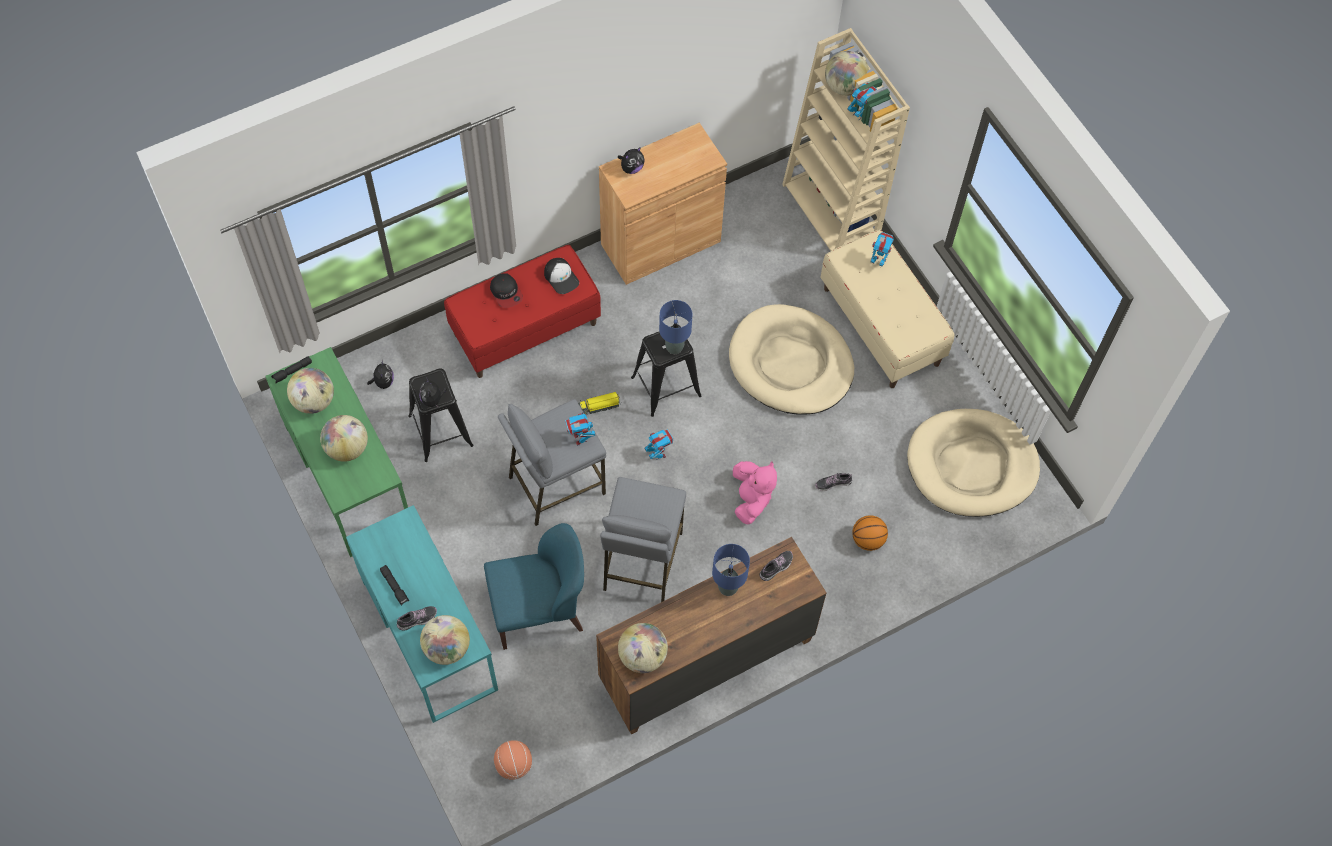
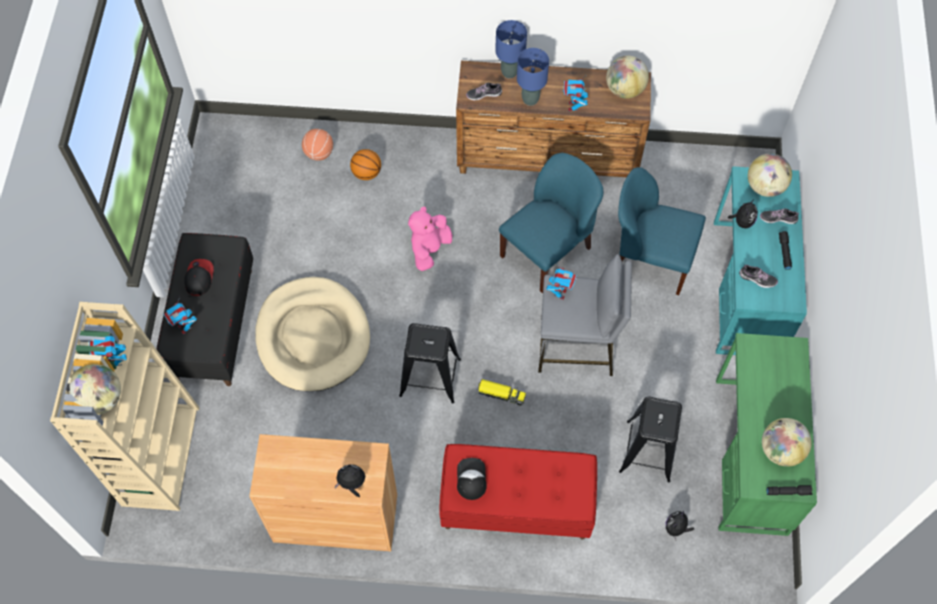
camera: 145 degrees left, 0 degrees up
globe [320,415,368,462] -> none
plush toy [419,377,447,408] -> plush toy moved to [728,199,758,228]
cap [490,273,523,308] -> cap moved to [184,259,214,296]
basketball [494,740,532,780] -> basketball moved to [302,129,333,161]
grey stool [600,477,686,602] -> blue chair [499,153,603,293]
toy robot [644,429,673,460] -> toy robot moved to [563,77,588,112]
blue table lamp [659,300,692,354] -> blue table lamp moved to [495,20,527,78]
shoe [815,473,852,491] -> shoe moved to [739,265,778,288]
beige bench [820,229,954,388] -> black bench [156,233,253,386]
beige dog bed [907,409,1040,517] -> none

